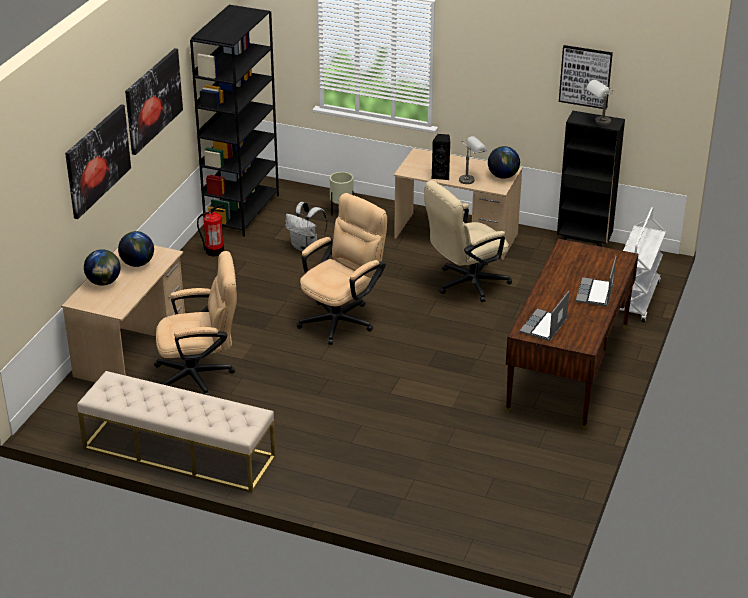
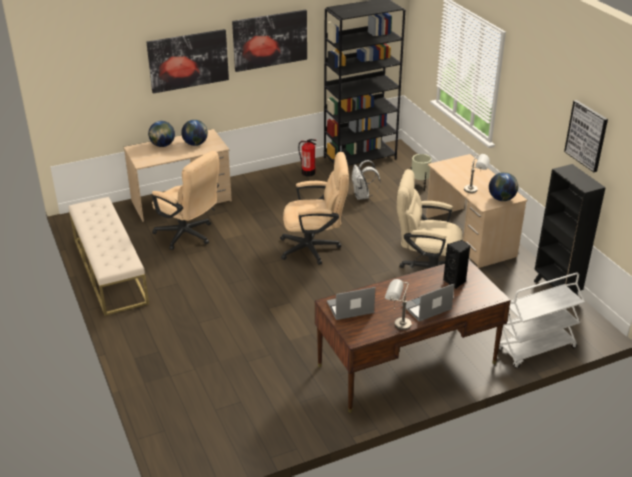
camera: 45 degrees right, 0 degrees up
black speaker [432,134,450,180] -> black speaker moved to [443,240,470,289]
grey table lamp [586,80,615,125] -> grey table lamp moved to [385,279,412,330]

